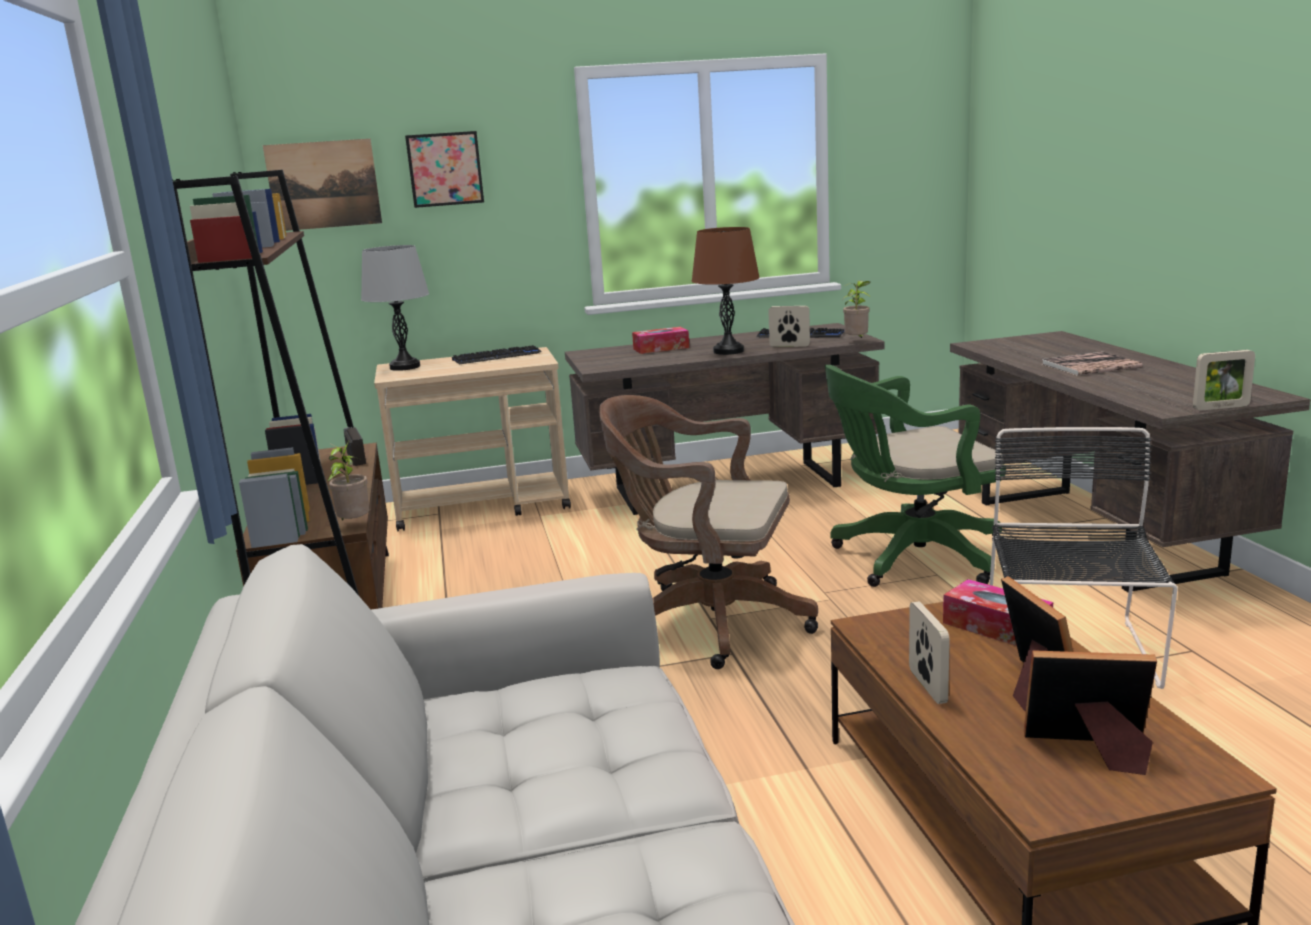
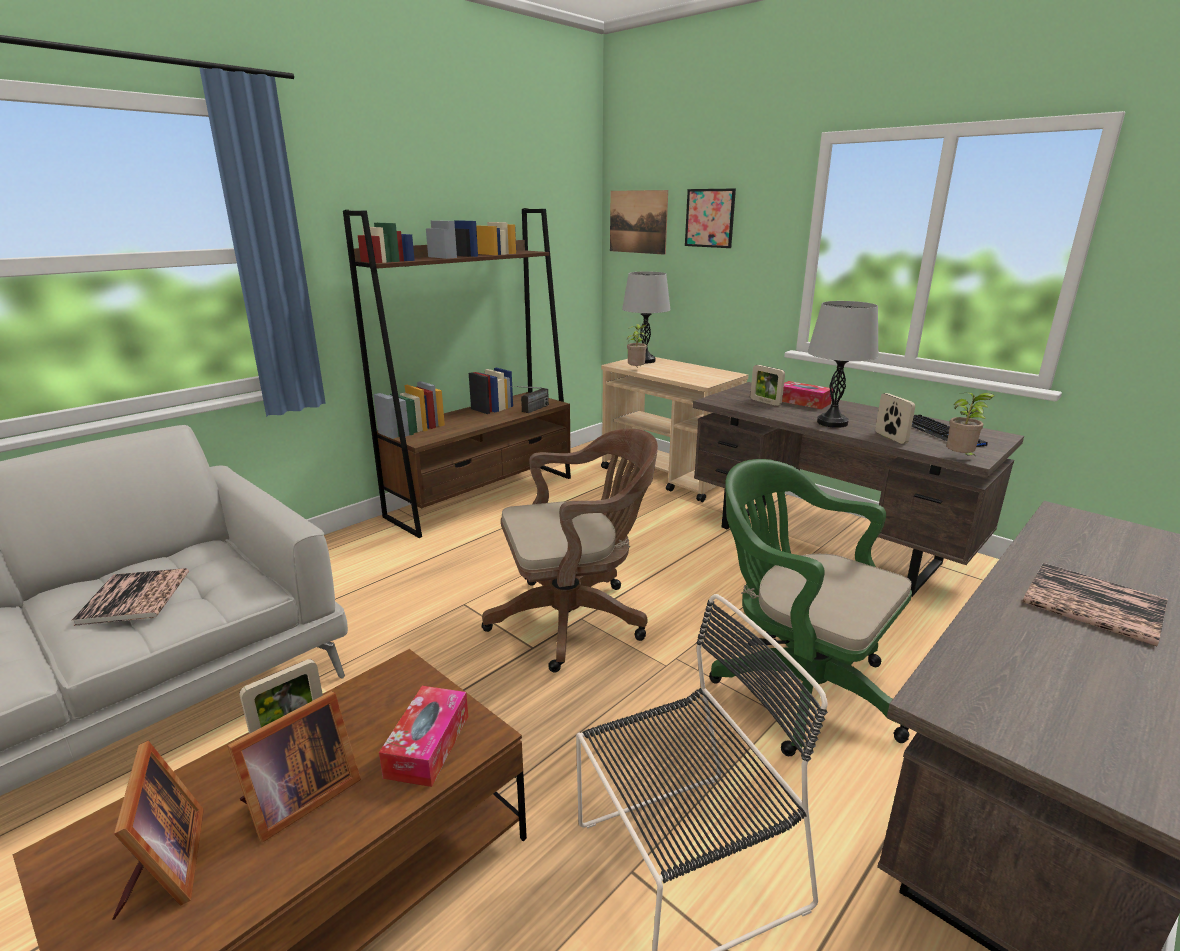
camera: 55 degrees right, 5 degrees up
potted plant [328,441,370,521] -> potted plant moved to [627,324,647,368]
keyboard [452,345,542,364] -> none
brown office chair [599,395,818,669] -> brown office chair turned 90 degrees clockwise [482,428,658,673]
brown table lamp [692,227,760,355] -> grey table lamp [807,301,879,428]
picture frame [1193,350,1255,410] -> picture frame moved to [750,365,785,406]
none -> book [72,568,189,626]

